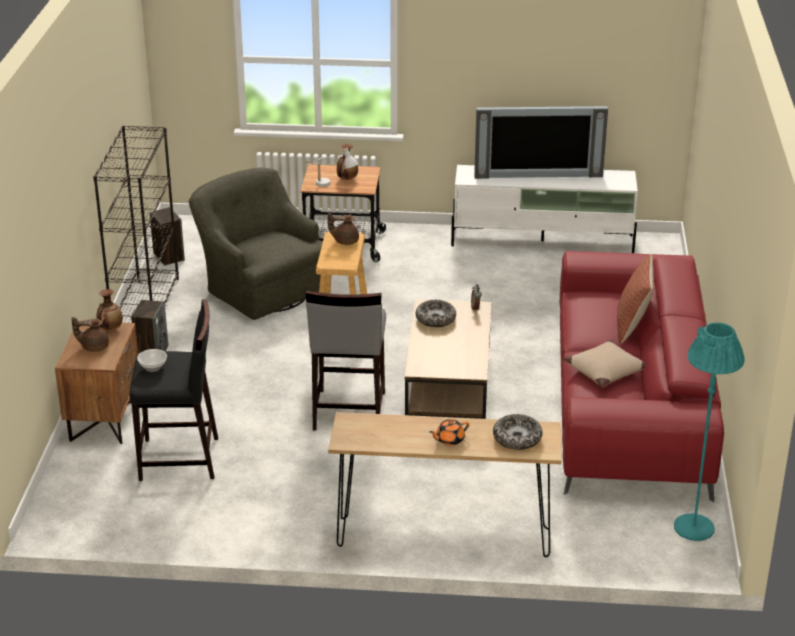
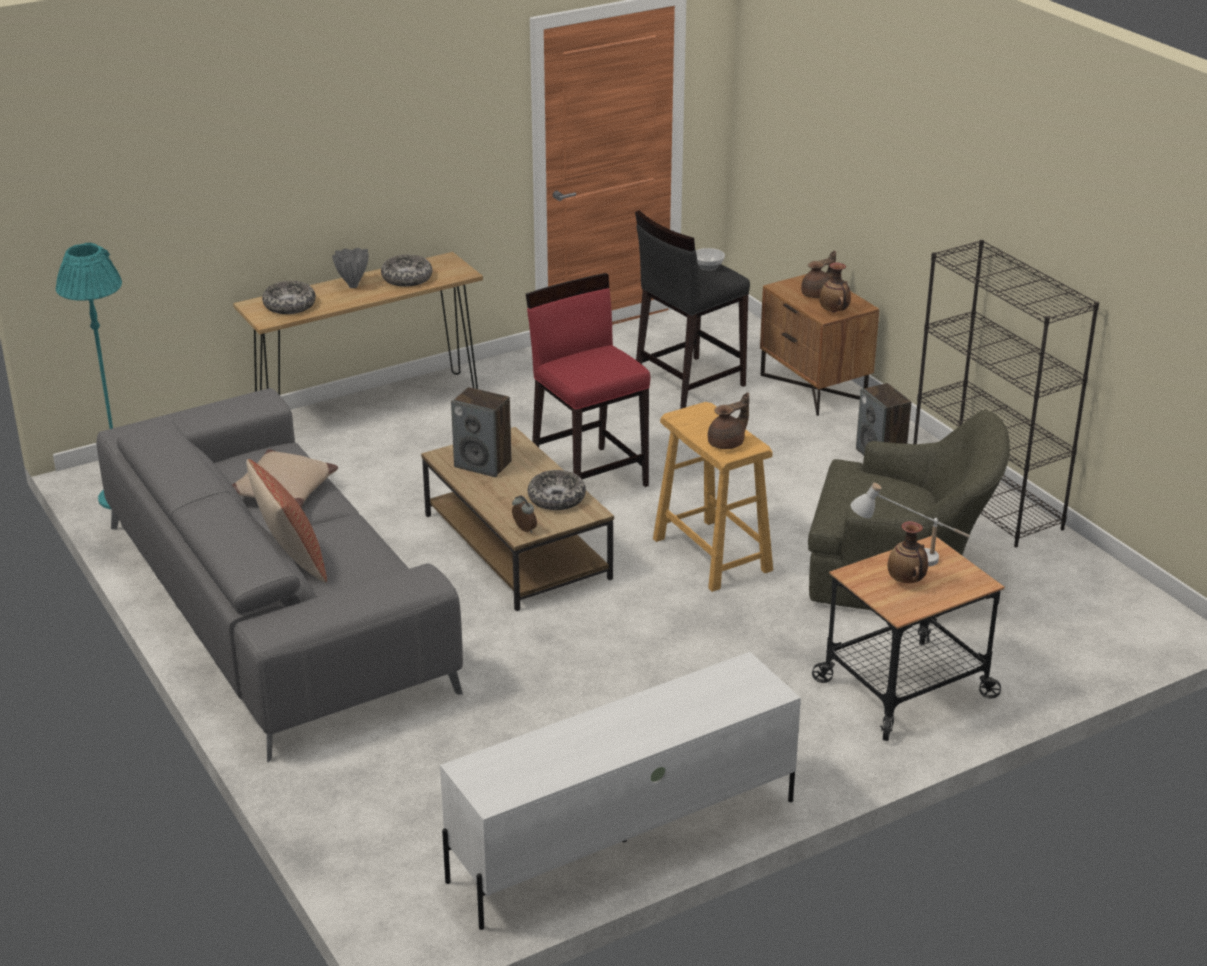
camera: 145 degrees right, 0 degrees up
speaker [150,207,185,266] -> speaker moved to [451,387,512,477]
grey stool [305,290,386,430] -> red stool [526,273,650,487]
orange teapot [429,419,469,446] -> grey vase [332,248,369,288]
television [474,106,608,179] -> none
red sofa [560,251,724,502] -> grey sofa [96,388,463,762]
none -> bowl [381,255,432,287]

